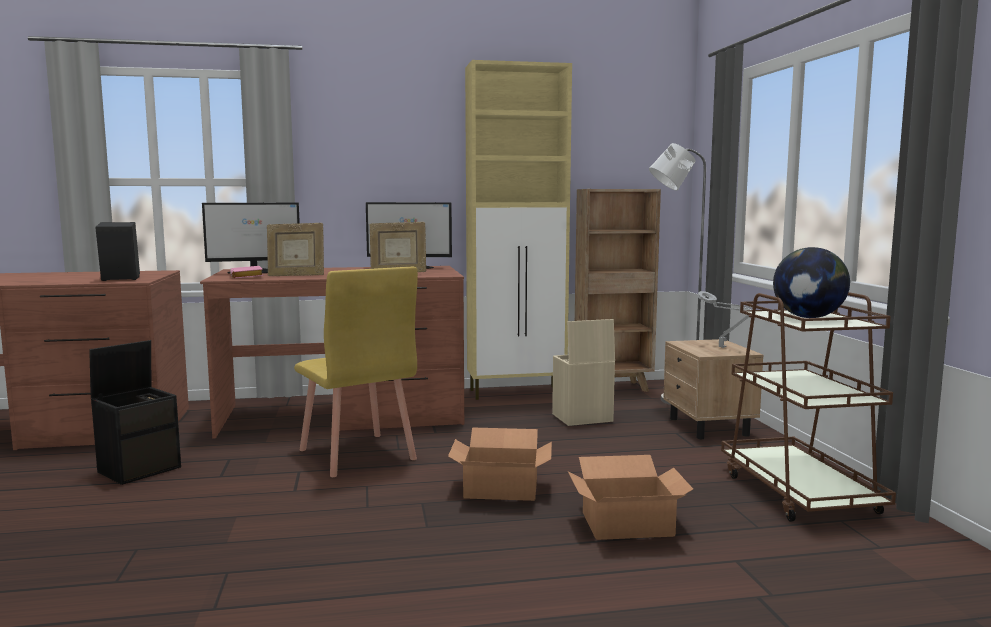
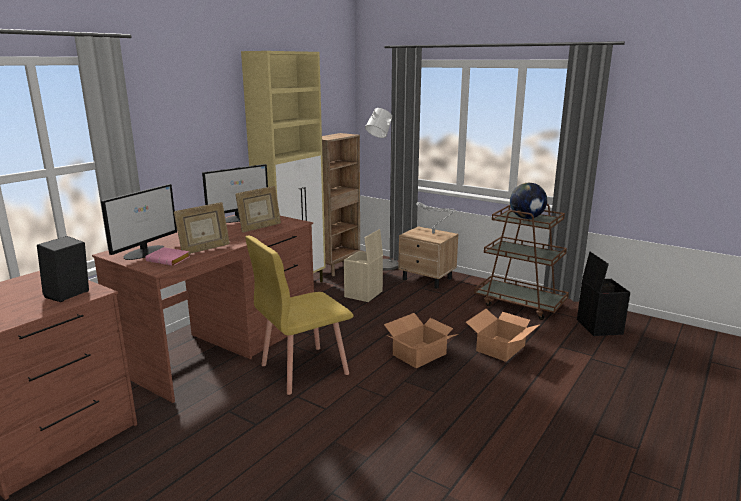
camera: 45 degrees left, 10 degrees up
black storage box [89,340,181,485] -> black storage box moved to [577,252,630,336]
yellow chair [294,267,418,477] -> yellow chair turned 135 degrees clockwise [245,236,353,395]

